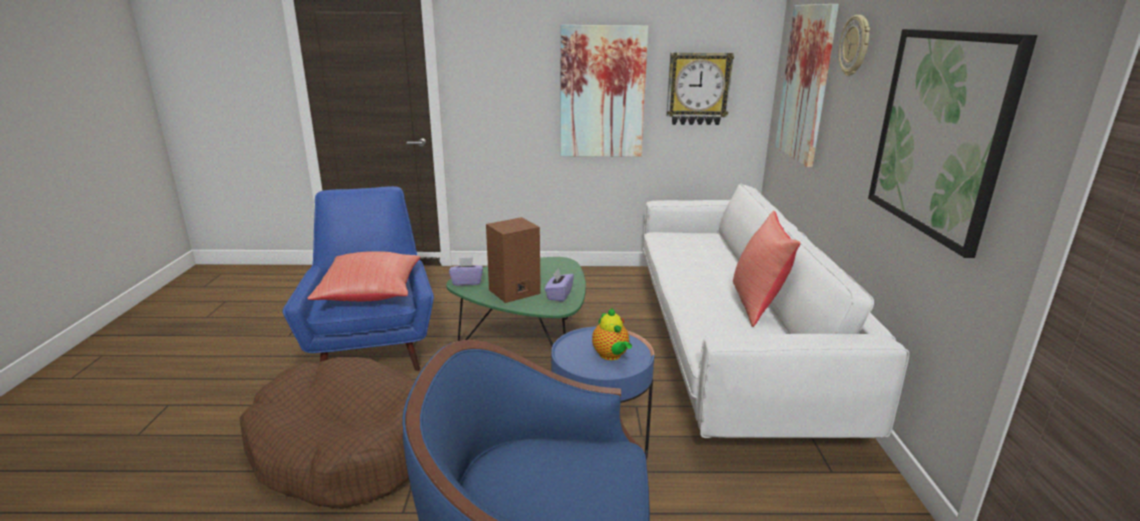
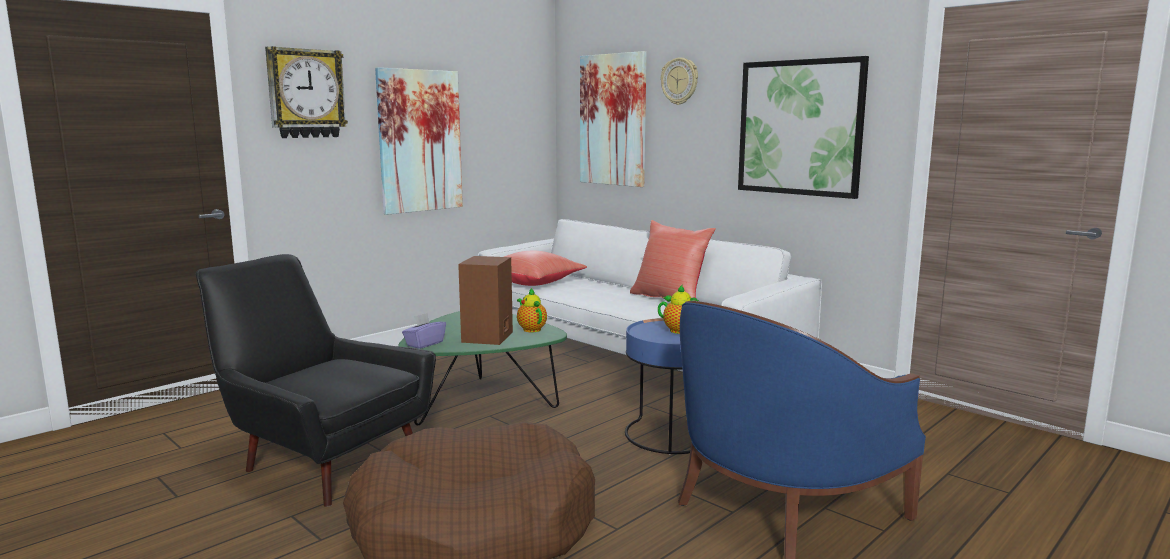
camera: 45 degrees left, 10 degrees down
blue armchair [283,186,434,371] -> black armchair [196,254,436,507]
red pillow [307,251,420,301] -> red pillow moved to [504,251,587,286]
purple tissue box [545,268,574,302] -> teapot [517,288,547,332]
wall clock [666,52,734,125] -> wall clock moved to [265,46,348,138]

